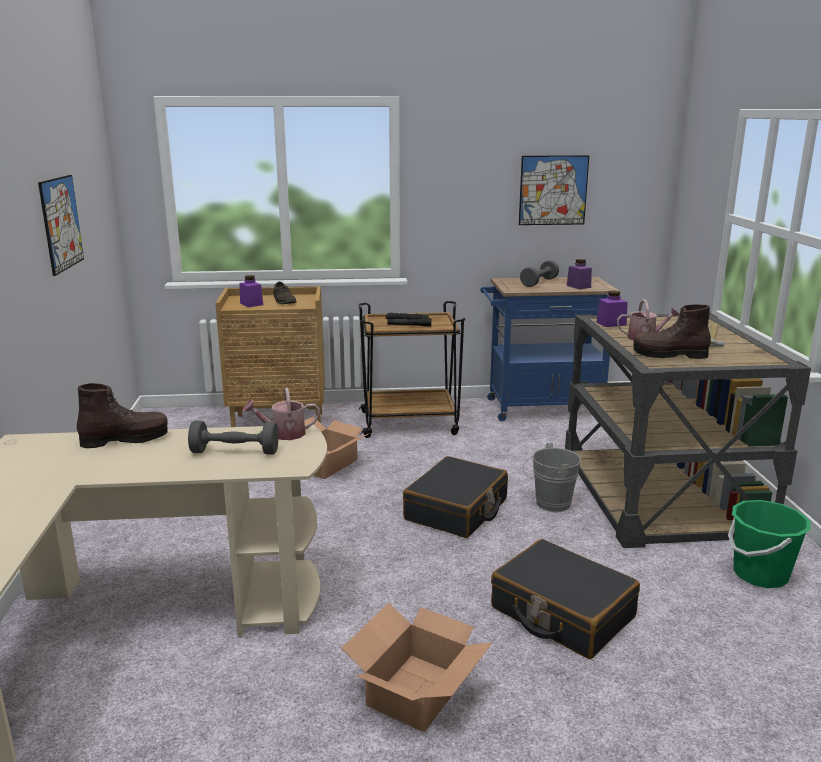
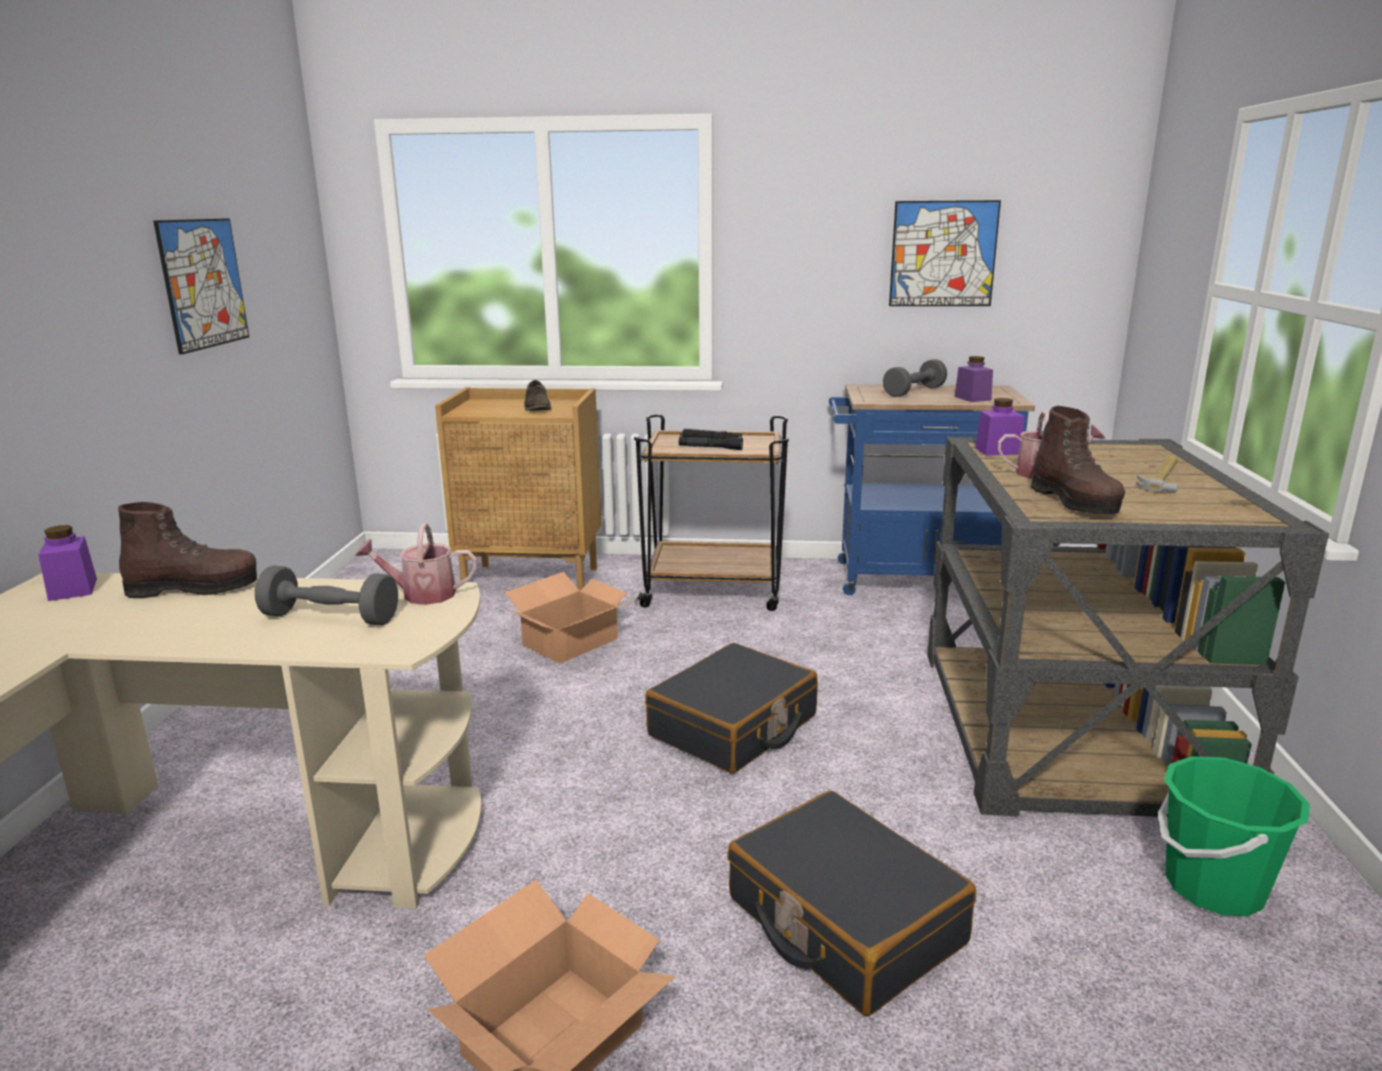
camera: 10 degrees right, 0 degrees up
purple jar [240,275,263,307] -> purple jar moved to [38,525,97,601]
grey bucket [523,443,581,512] -> none
brown boot [633,305,711,359] -> brown boot turned 120 degrees counterclockwise [1031,406,1125,514]

